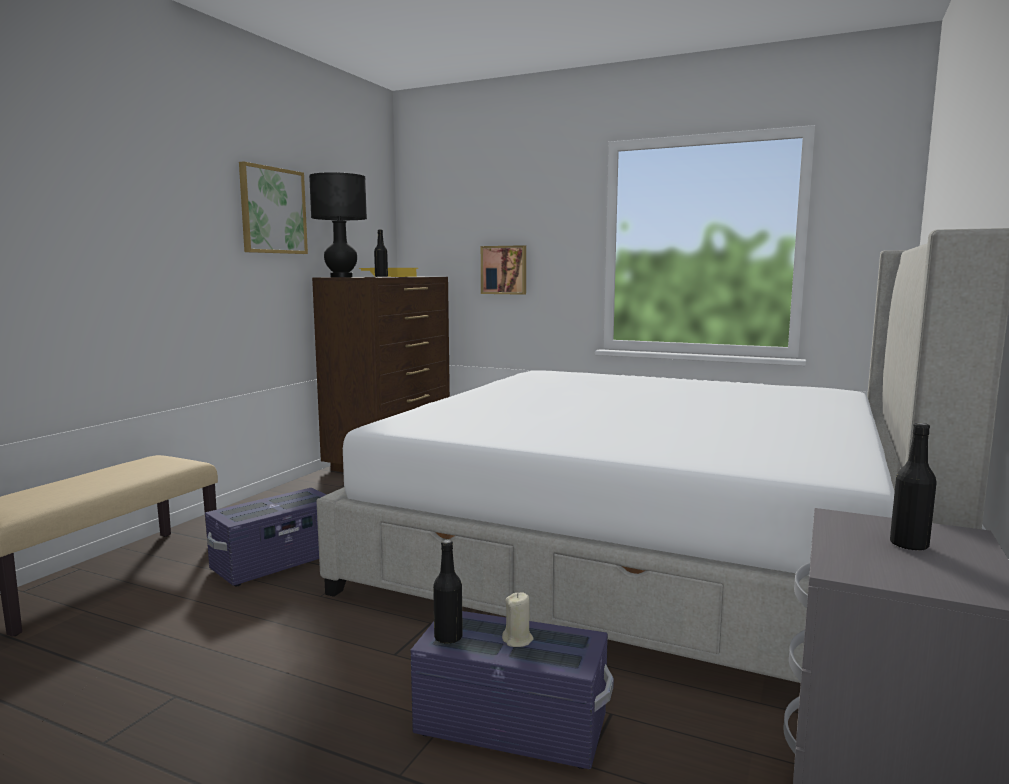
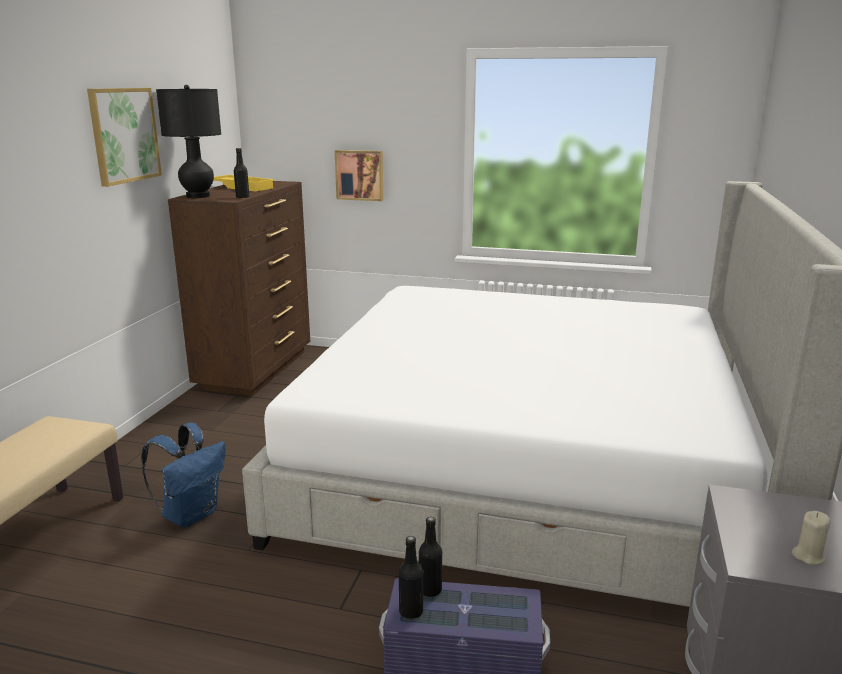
camera: 10 degrees left, 10 degrees up
purple storage box [205,488,327,586] -> blue backpack [141,422,225,527]
beige candle [502,592,534,647] -> beige candle moved to [792,511,831,565]
black bottle [890,423,937,551] -> black bottle moved to [419,517,442,597]

